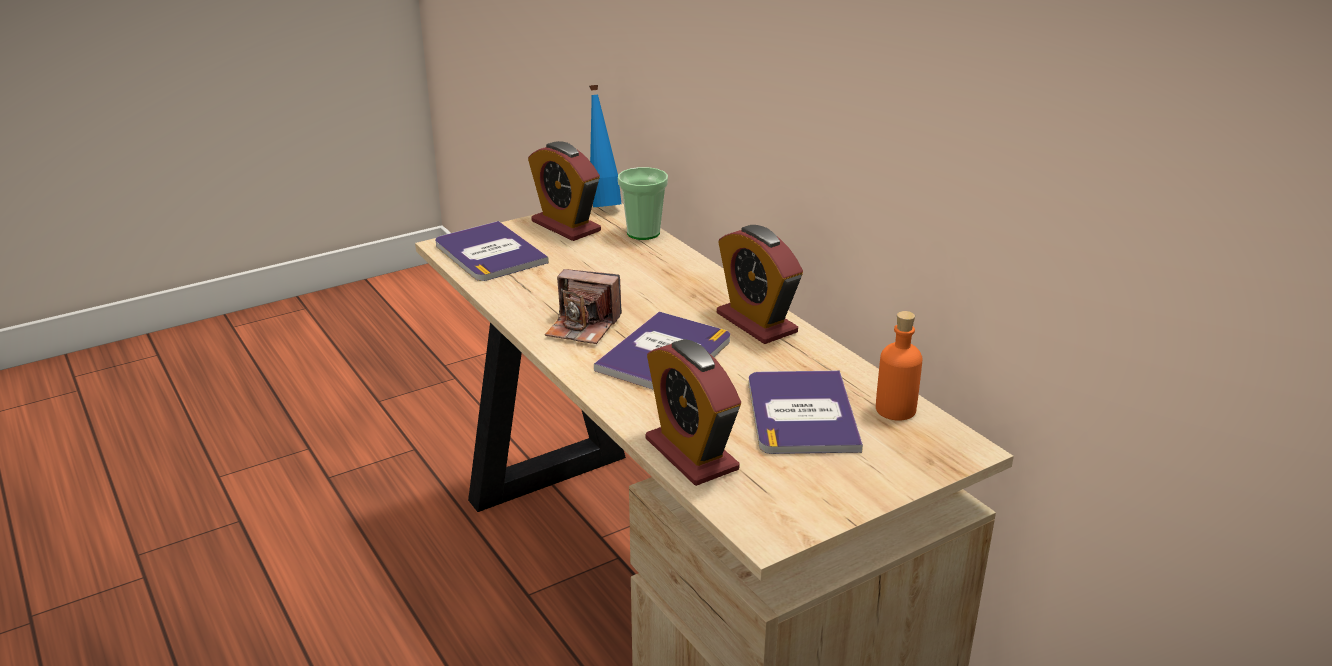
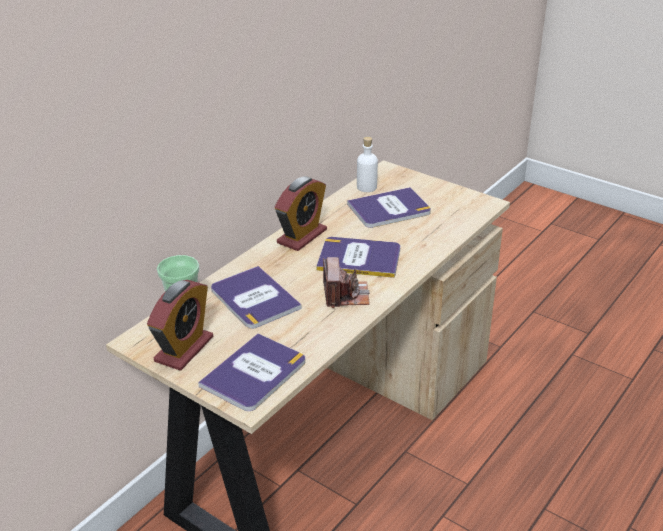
camera: 110 degrees left, 5 degrees up
blue bottle [589,85,621,207] -> none
alarm clock [646,339,741,486] -> none
orange bottle [876,311,923,421] -> white bottle [357,137,378,192]
none -> book [211,266,302,329]

